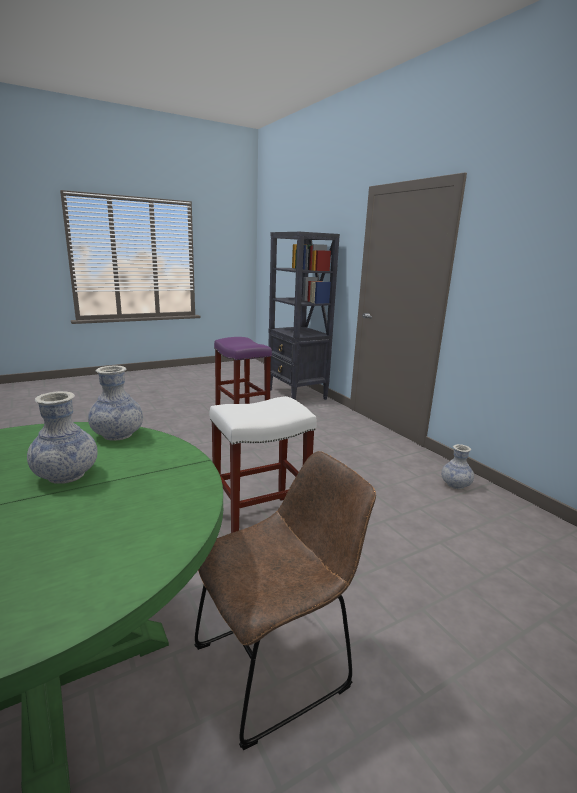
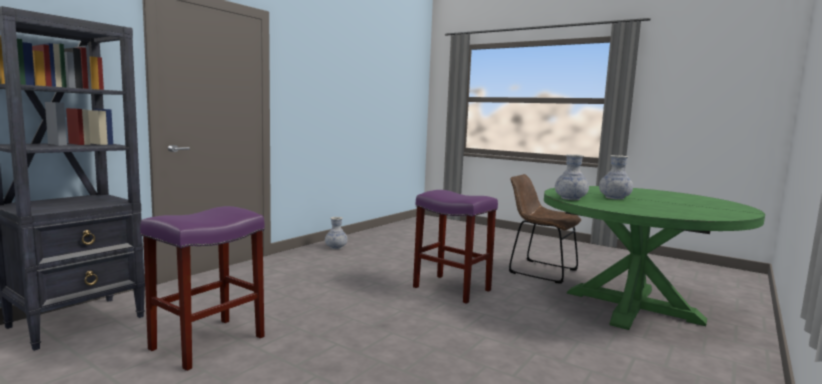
camera: 115 degrees left, 10 degrees down
white stool [210,396,317,533] -> purple stool [413,190,498,304]

